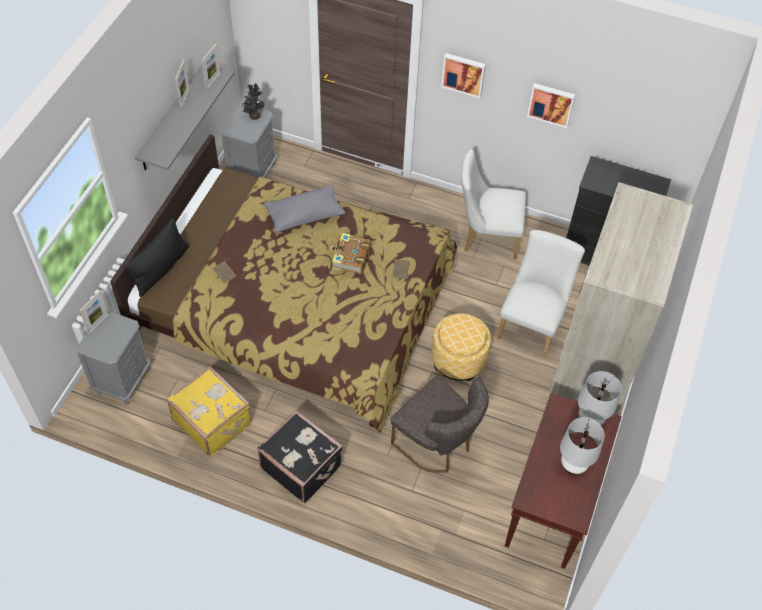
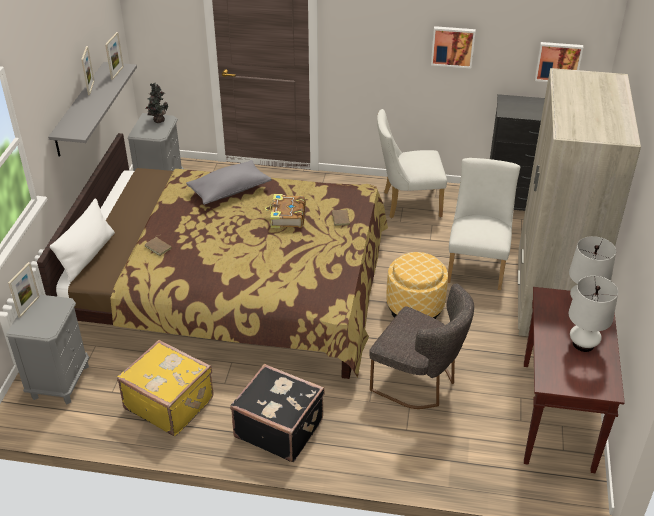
camera: 10 degrees left, 15 degrees down
black pillow [123,217,189,297] -> white pillow [50,198,115,282]
picture [441,53,486,98] -> picture moved to [535,42,583,82]

